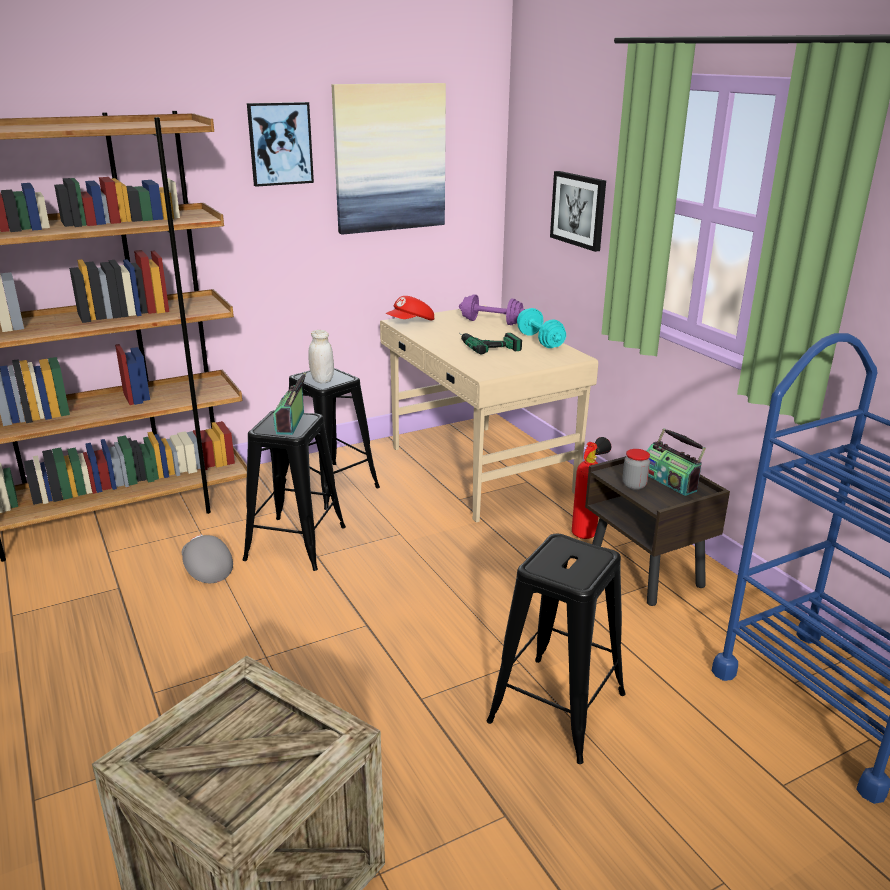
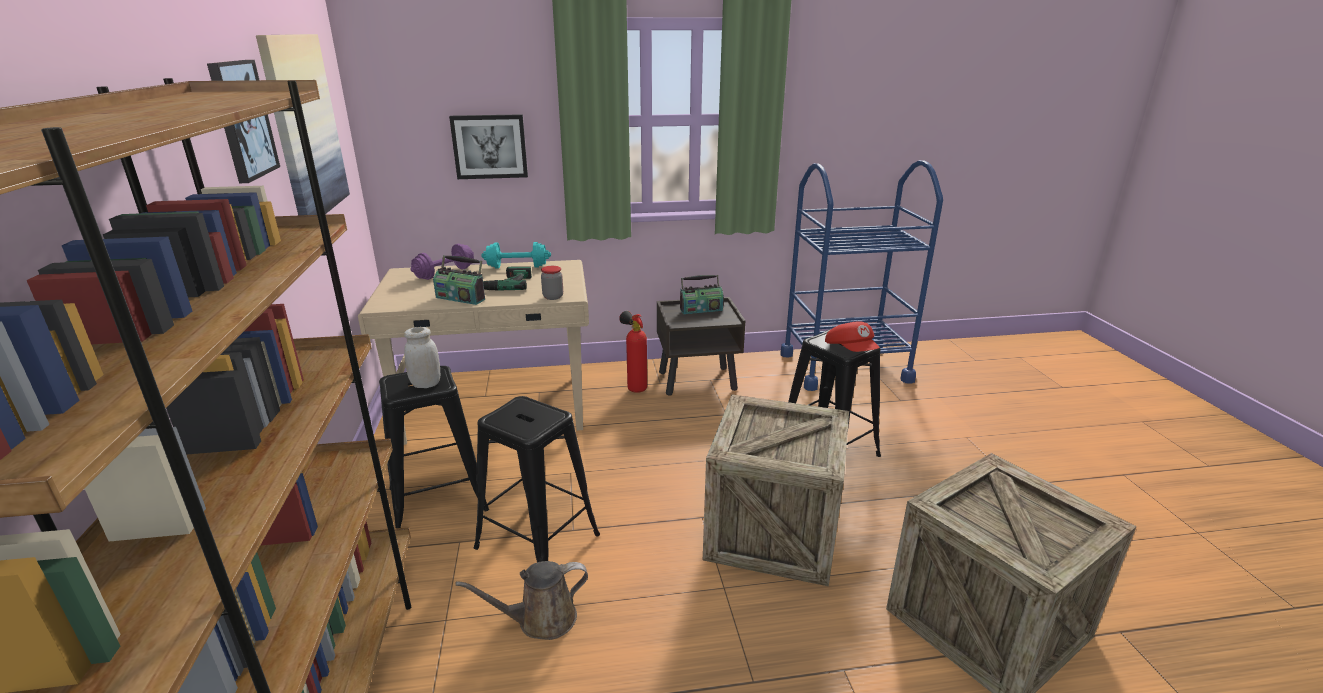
camera: 70 degrees left, 0 degrees up
grey cap [182,535,233,583] -> brown watering can [455,561,588,640]
radio [273,373,306,435] -> radio moved to [433,255,485,305]
red cap [386,296,434,321] -> red cap moved to [825,321,880,352]
jar [622,449,650,490] -> jar moved to [541,266,563,300]
none -> crate [703,394,849,587]

